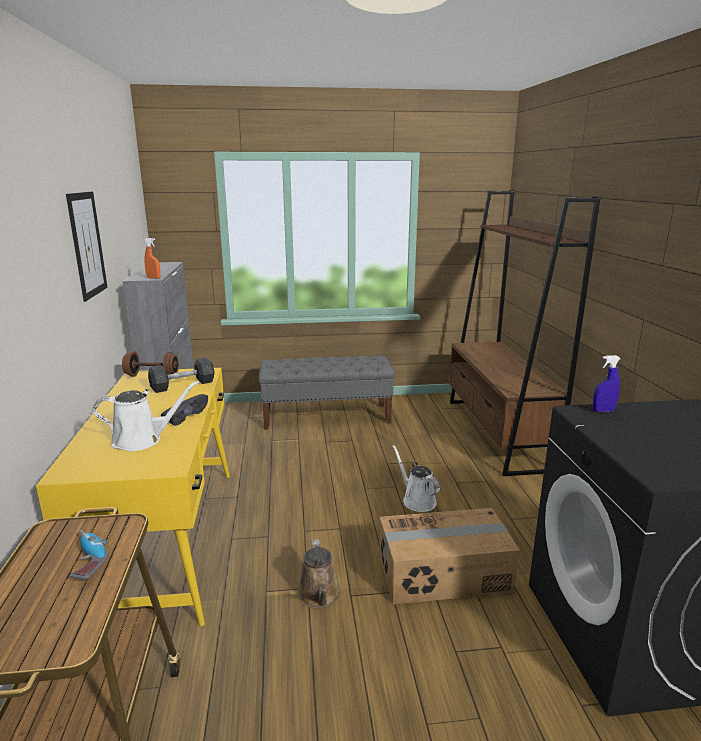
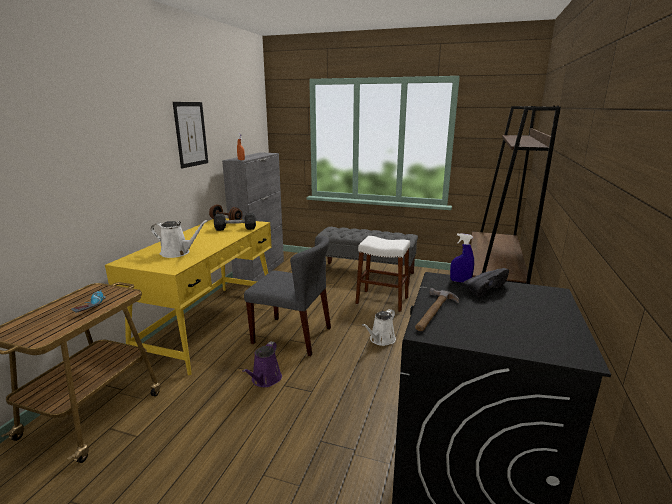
camera: 25 degrees right, 0 degrees up
black shoe [161,394,208,426] -> black shoe moved to [463,268,509,297]
brown watering can [298,539,341,608] -> purple watering can [242,341,282,387]
cardboard box [380,508,520,605] -> none
white watering can [392,445,440,512] -> white watering can turned 135 degrees counterclockwise [362,309,396,346]
none -> grey chair [244,236,331,356]
none -> white stool [355,236,410,312]
none -> hammer [415,288,459,331]

